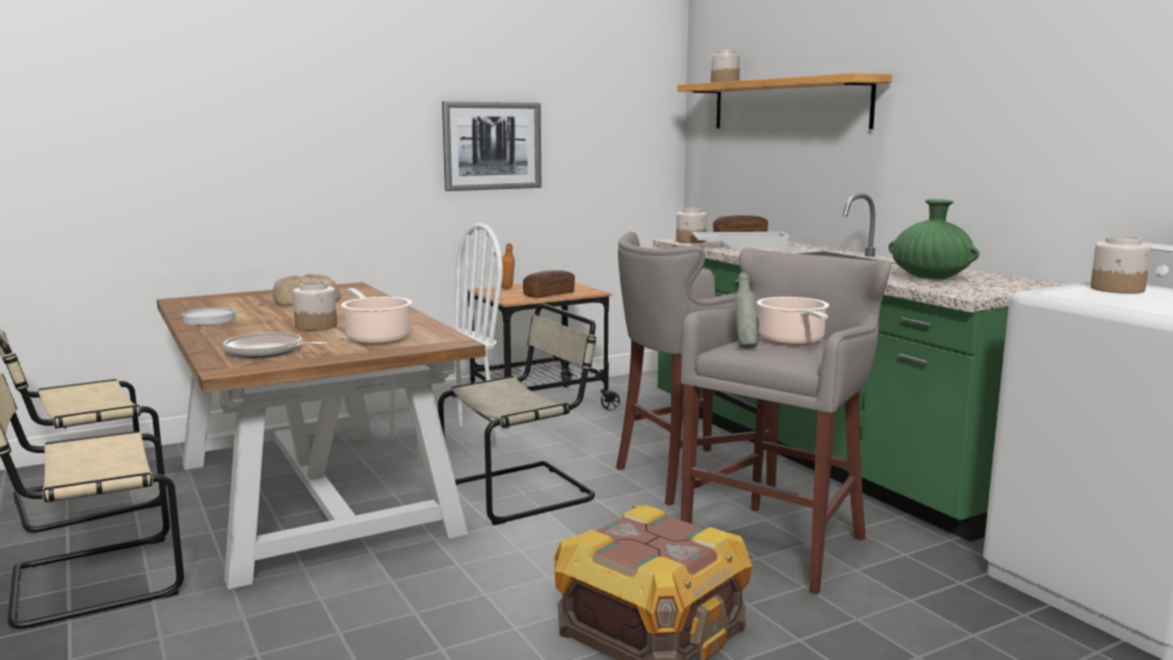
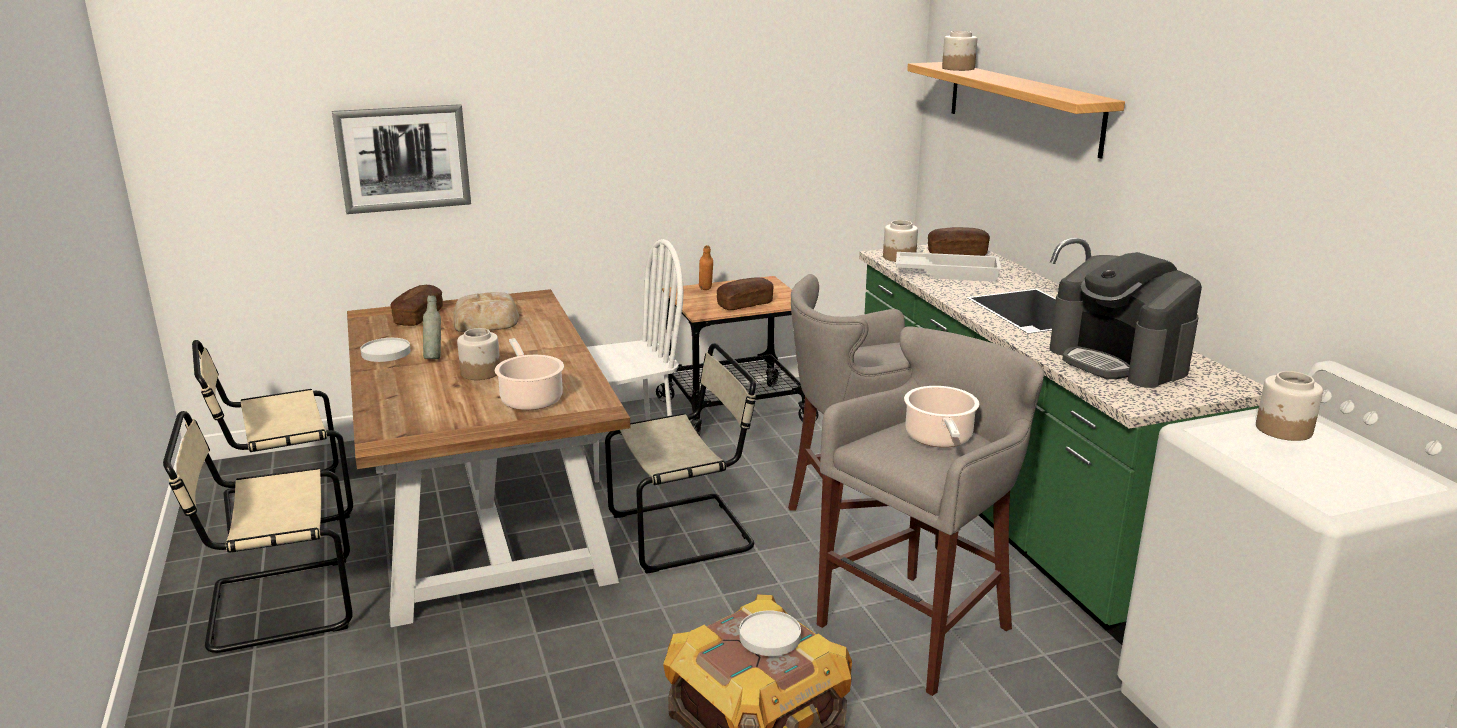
camera: 10 degrees right, 10 degrees up
frying pan [223,332,328,358] -> none
picture [442,101,541,191] -> picture moved to [332,104,471,214]
grey bottle [735,272,758,347] -> grey bottle moved to [423,295,441,359]
green vase [888,199,979,279] -> coffee machine [1050,252,1202,388]
none -> bread [391,285,443,326]
none -> white plate [739,610,801,656]

